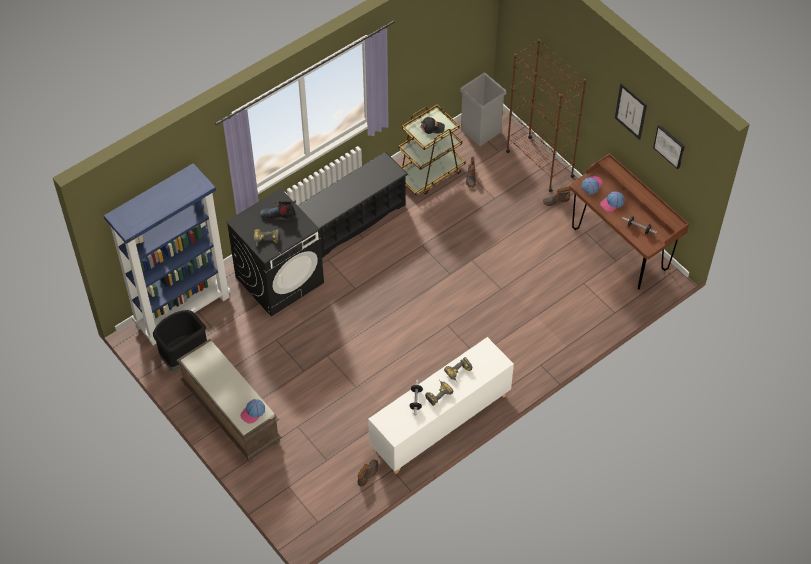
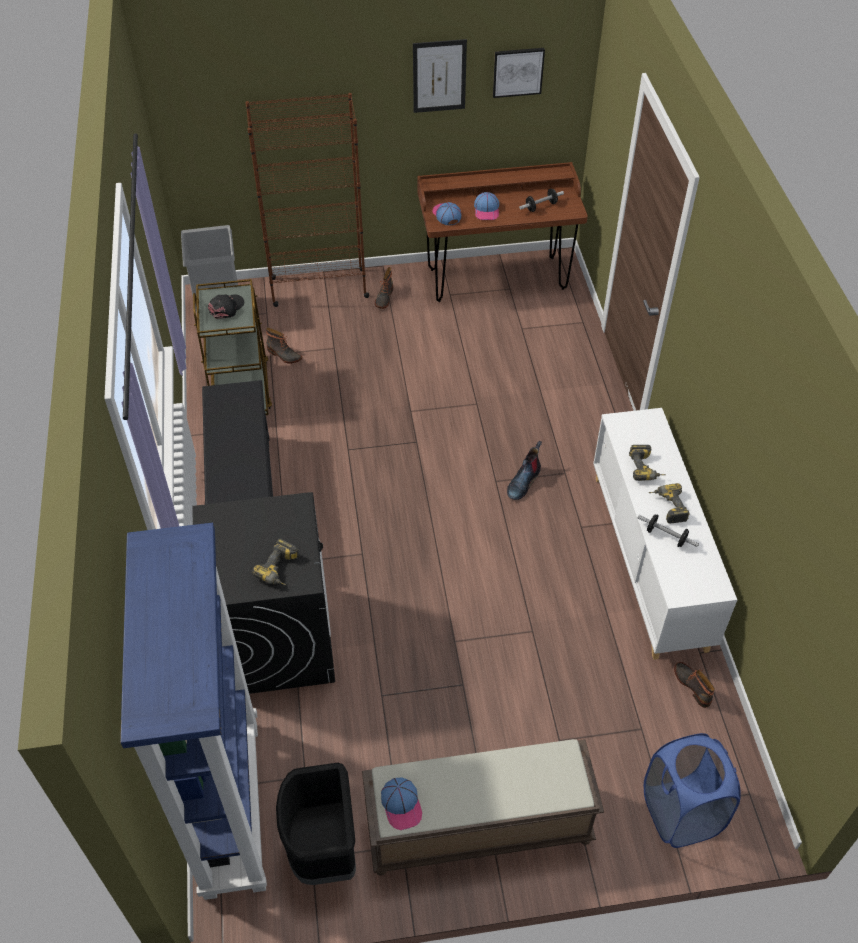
camera: 60 degrees left, 5 degrees down
cap [241,399,265,424] -> cap moved to [381,777,422,830]
boot [260,200,296,220] -> boot moved to [507,441,542,500]
none -> blue laundry basket [644,733,741,848]

